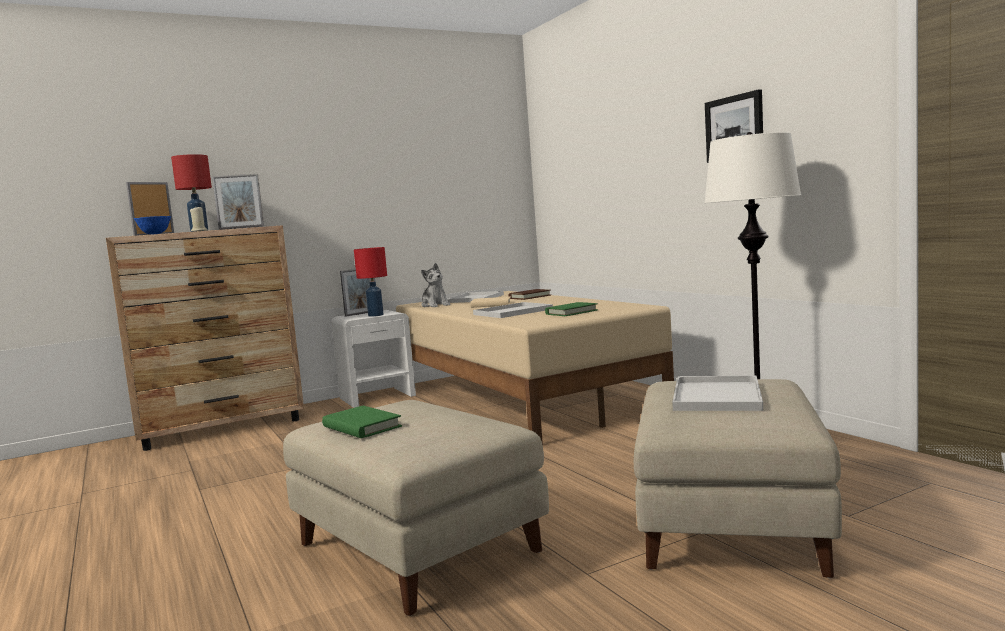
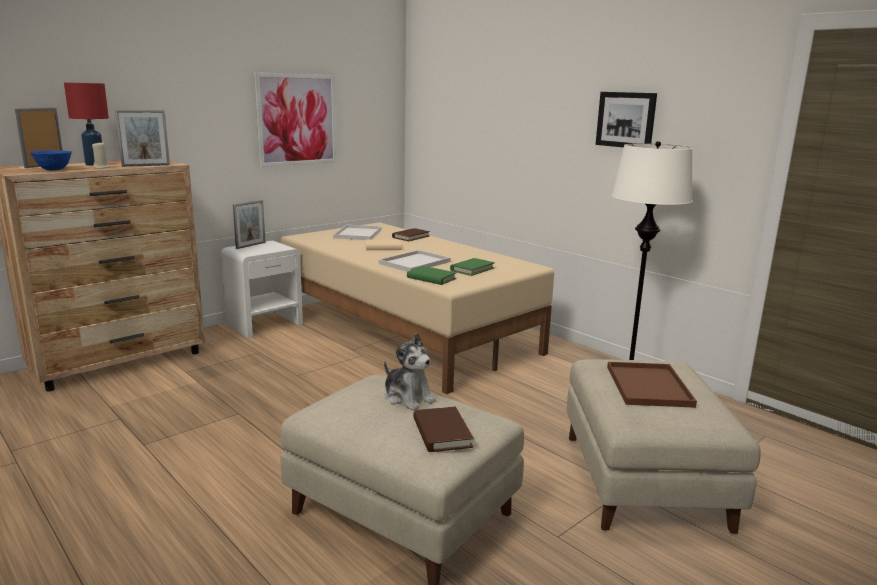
camera: 15 degrees left, 10 degrees up
green book [322,406,402,438] -> green book moved to [407,266,456,285]
red table lamp [354,247,387,317] -> none
plush toy [421,263,450,307] -> plush toy moved to [384,333,436,411]
white tray [672,376,763,411] -> brown tray [607,362,697,408]
none -> picture [254,72,337,167]
none -> brown book [413,407,474,452]

